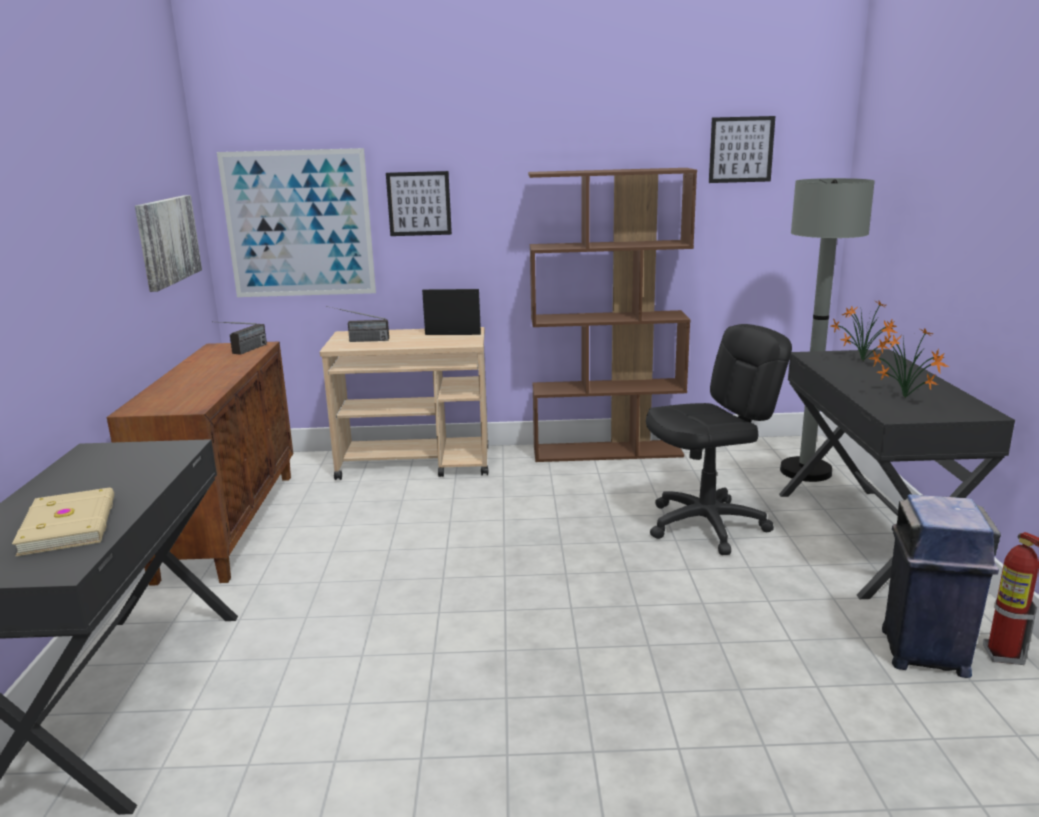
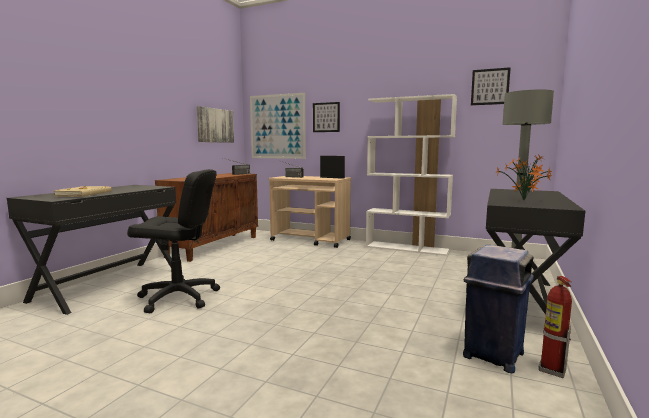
camera: 25 degrees right, 10 degrees down
brown bookcase [528,168,697,462] -> white bookcase [366,94,457,256]
black office chair [646,324,792,555] -> black office chair moved to [127,169,220,313]

